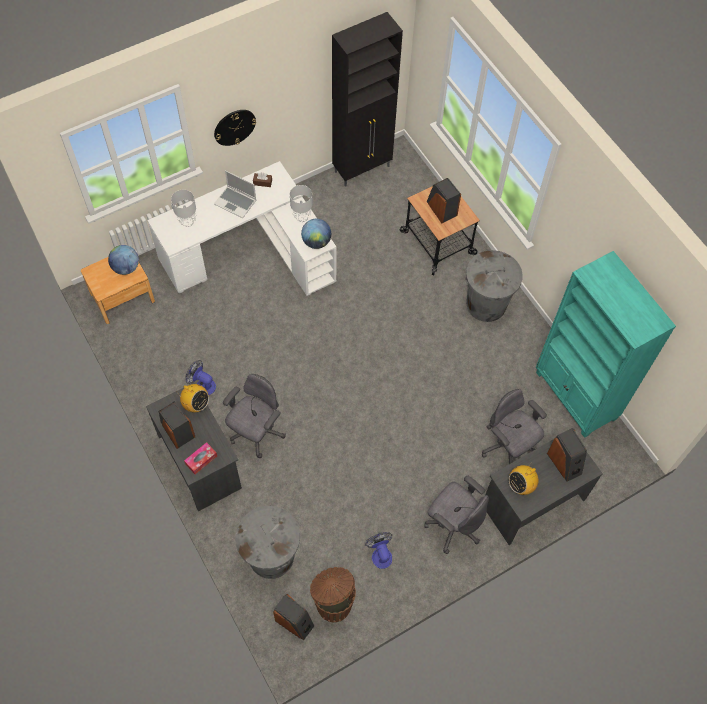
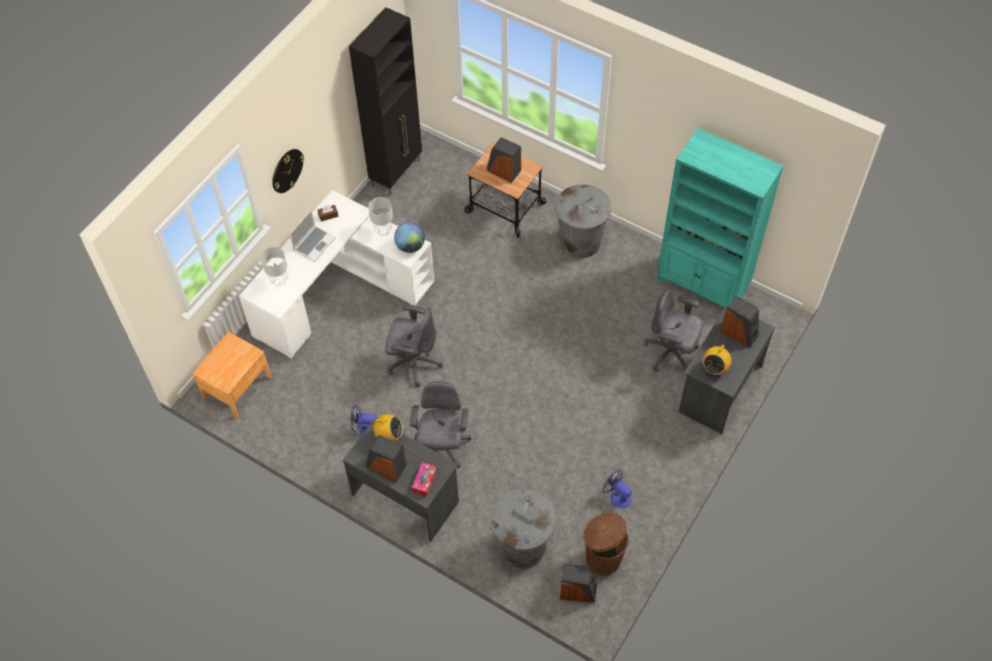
camera: 25 degrees left, 5 degrees down
globe [108,245,139,275] -> none
laptop [214,170,256,219] -> laptop turned 60 degrees counterclockwise [290,210,336,262]
grey office chair [425,476,489,554] -> grey office chair moved to [385,304,443,387]

